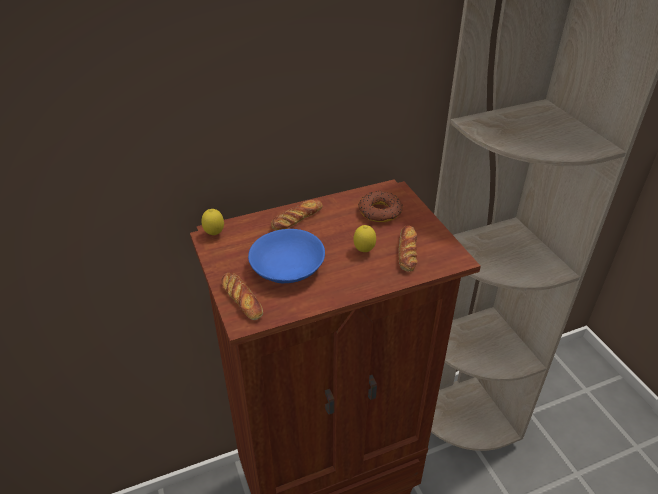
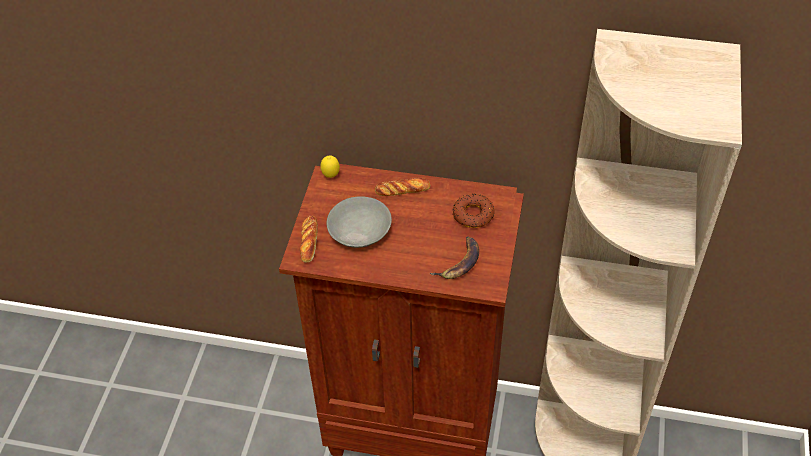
camera: 35 degrees right, 10 degrees up
blue bowl [248,229,325,283] -> grey bowl [327,197,392,248]
lemon [353,225,376,252] -> none
bread [399,225,417,271] -> banana [430,236,479,279]

